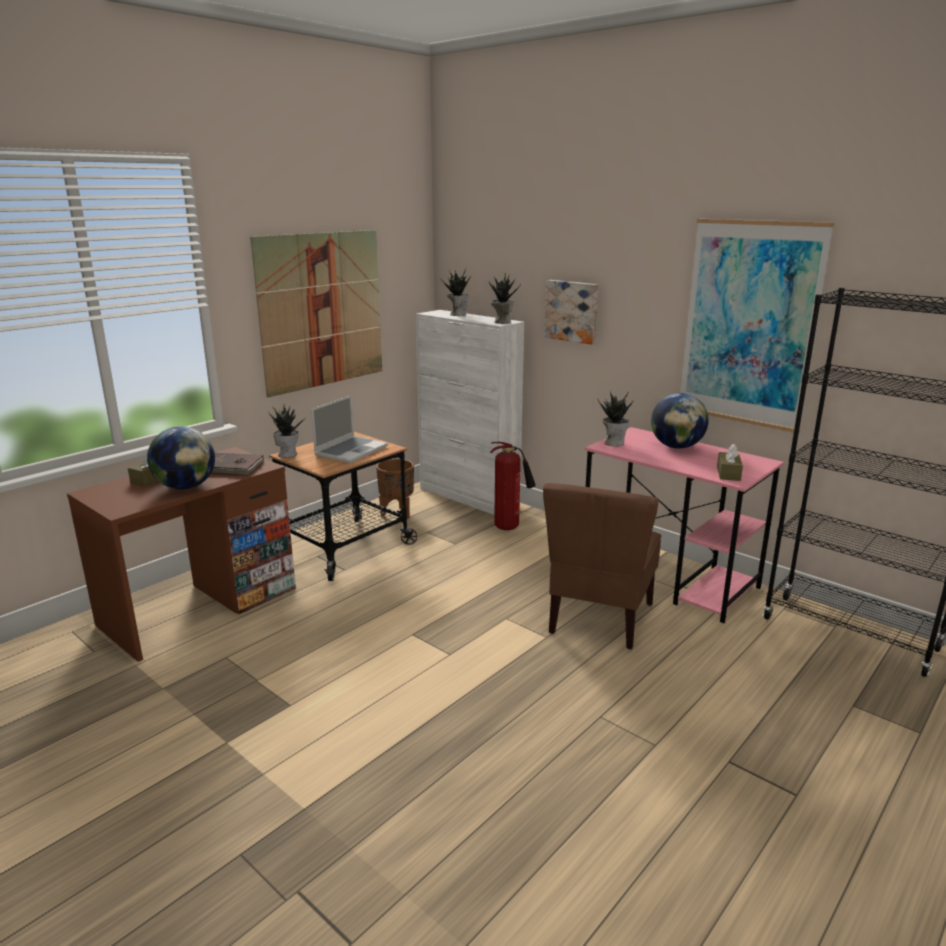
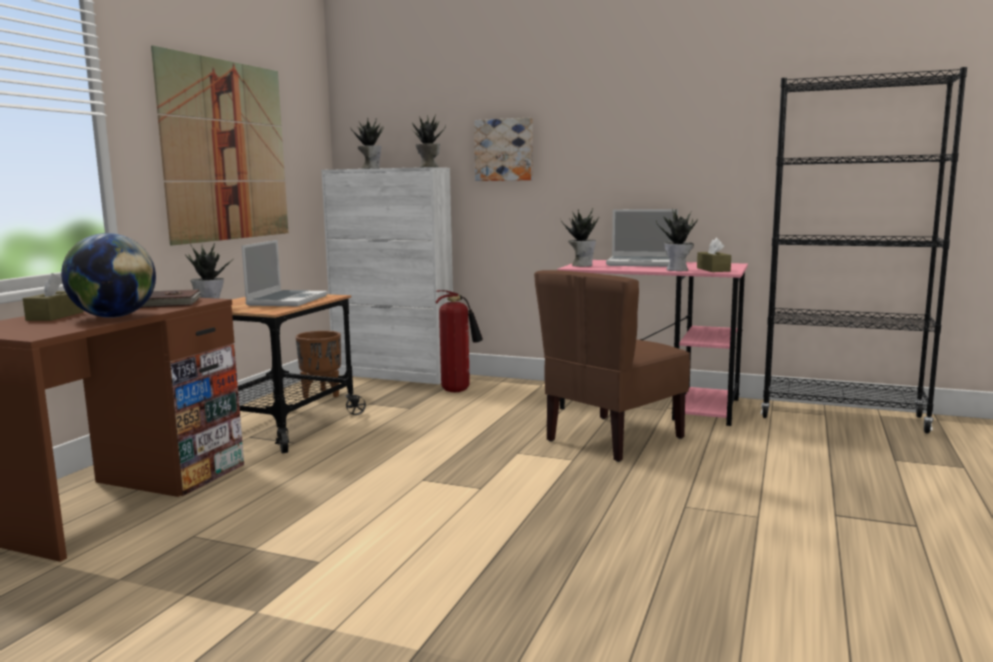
camera: 20 degrees left, 10 degrees down
brown chair [543,483,662,649] -> brown chair turned 45 degrees clockwise [534,270,690,462]
globe [651,393,709,449] -> laptop [606,209,678,267]
picture [680,219,834,433] -> none
none -> potted plant [656,209,698,271]

